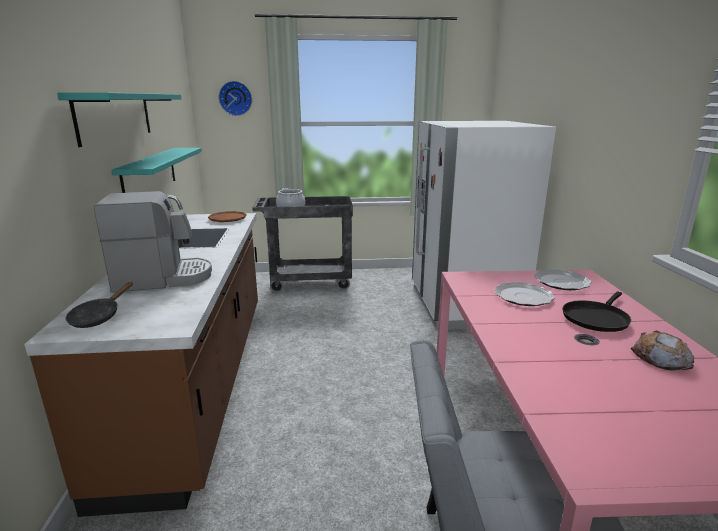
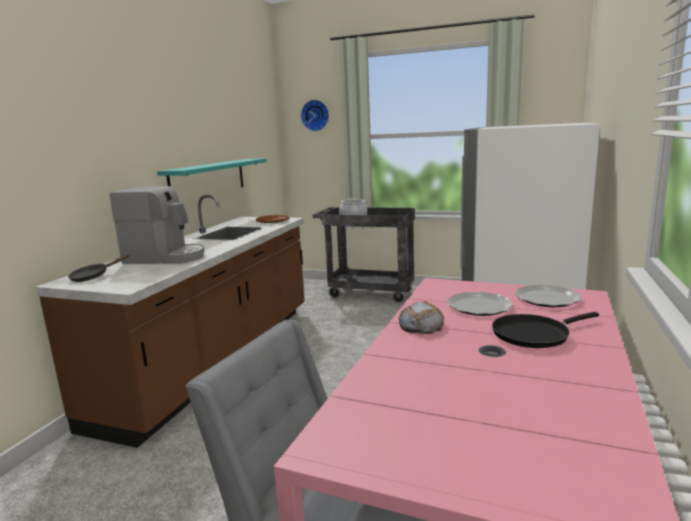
camera: 25 degrees right, 5 degrees down
turquoise shelf [57,92,181,147] -> none
bread [631,331,695,371] -> bread moved to [398,301,444,334]

